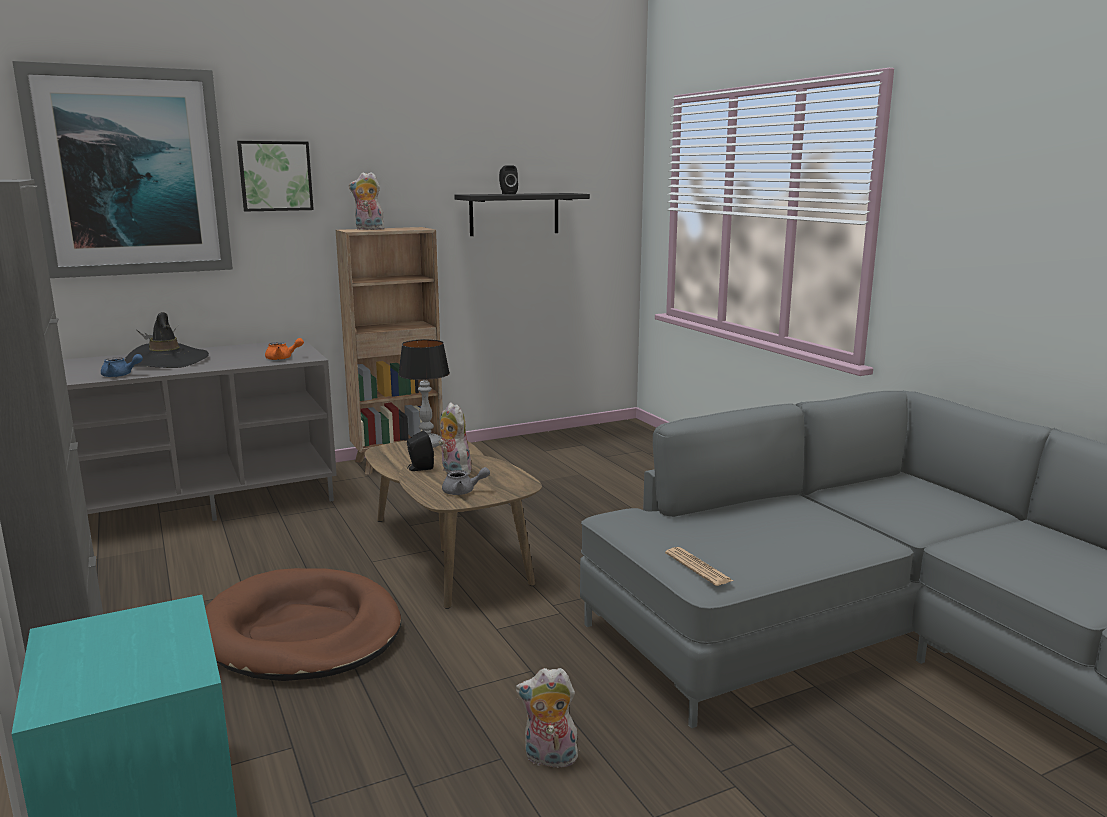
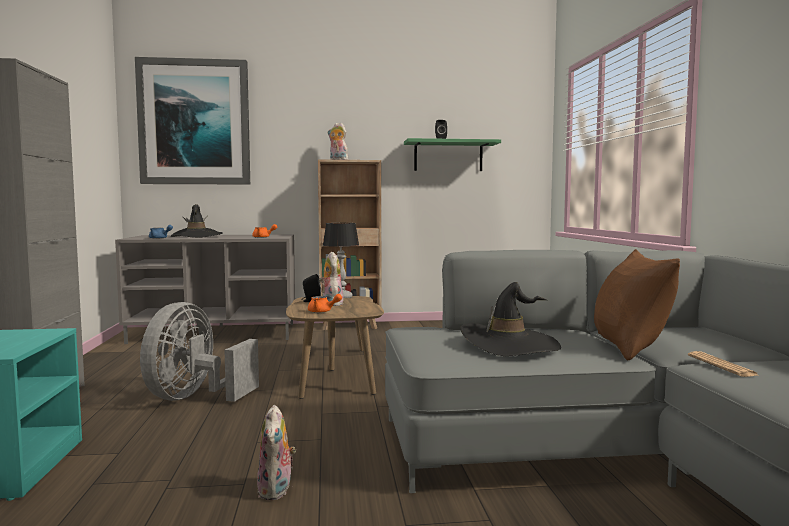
camera: 20 degrees right, 10 degrees down
brown dog bed [205,568,401,681] -> grey fan [140,302,259,402]
picture [237,141,314,212] -> none
grey teapot [442,467,490,495] -> orange teapot [308,294,342,313]
black shelf [454,193,590,236] -> green shelf [404,138,501,171]
plush toy [516,668,578,768] -> plush toy turned 120 degrees counterclockwise [257,405,296,500]
newspaper [665,547,733,586] -> newspaper moved to [688,351,758,377]
none -> black hat [460,282,561,356]
none -> brown pillow [594,249,680,360]

